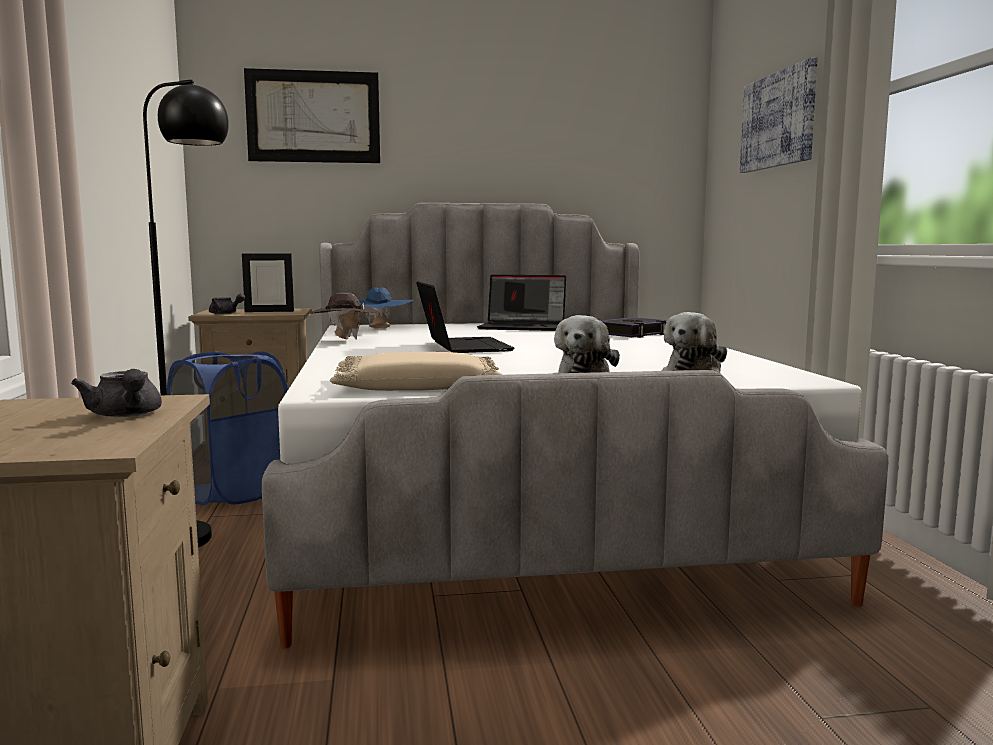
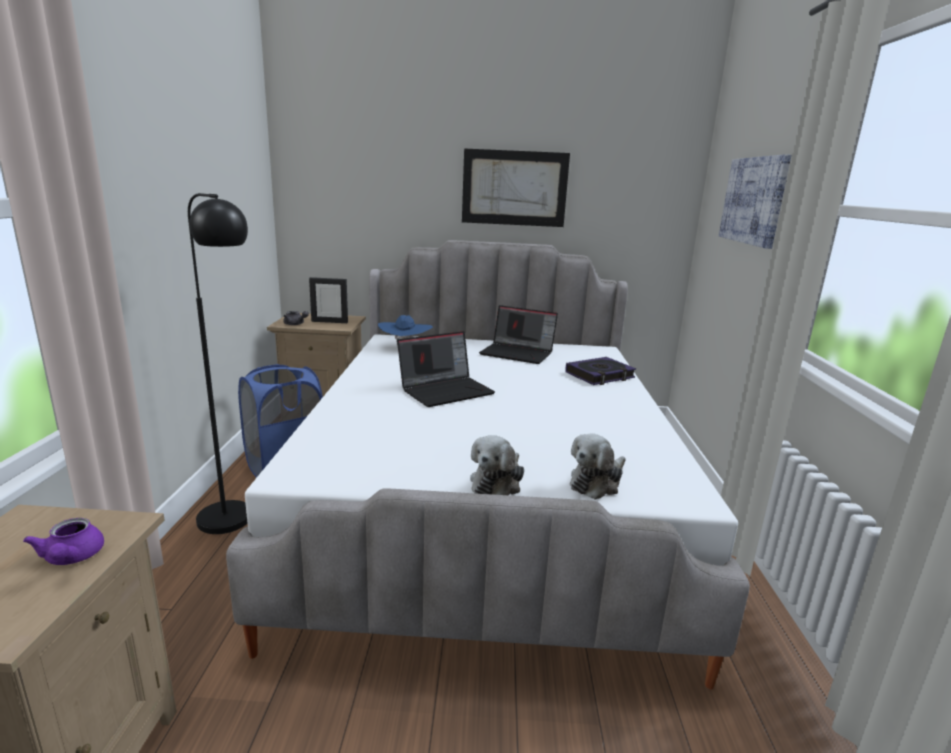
camera: 10 degrees right, 10 degrees up
grey teapot [71,369,162,417] -> purple teapot [23,518,104,565]
picture [244,68,380,163] -> picture moved to [462,149,570,227]
brown hat [309,292,379,340] -> none
beige pillow [330,352,503,391] -> none
laptop [416,282,514,353] -> laptop turned 60 degrees clockwise [397,331,495,407]

